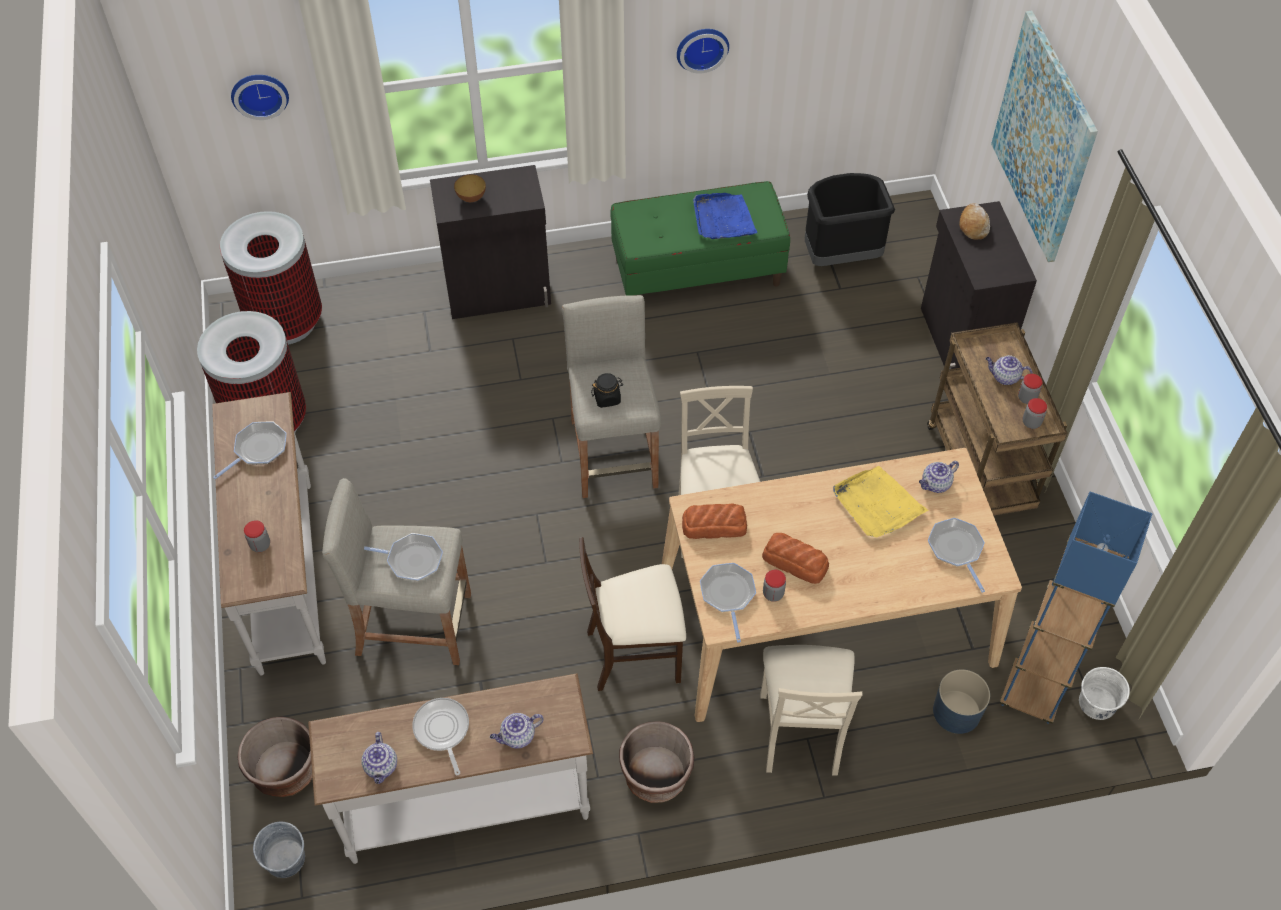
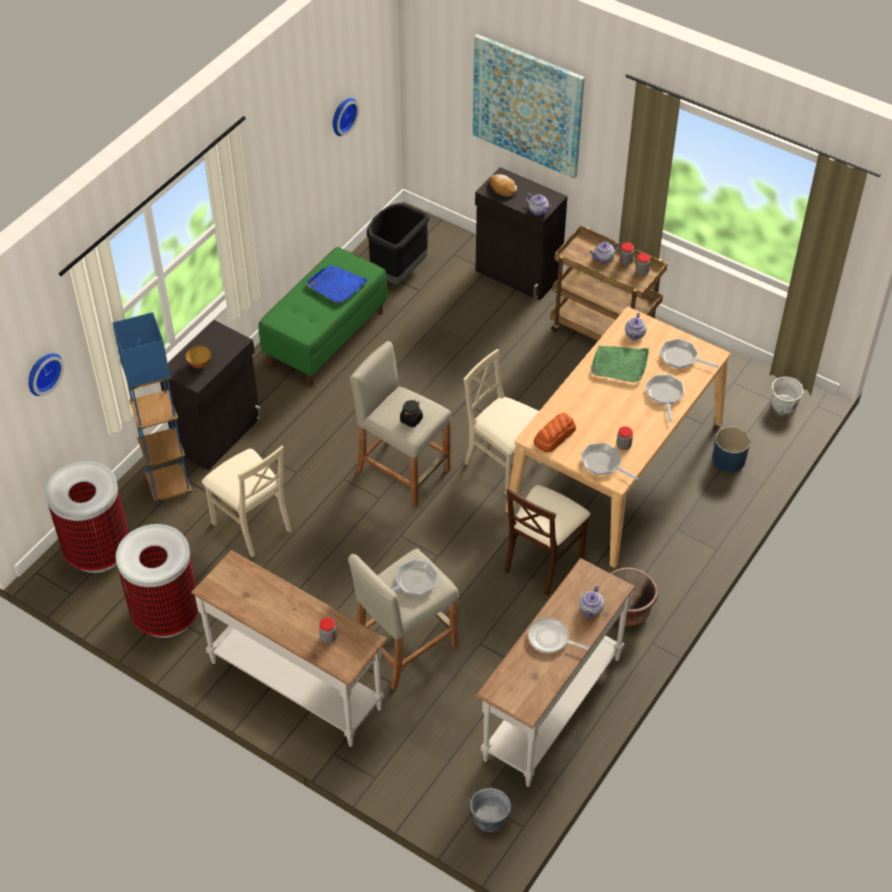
camera: 45 degrees left, 5 degrees down
frying pan [213,422,287,479] -> frying pan moved to [646,375,684,422]
brown planter [238,716,312,797] -> none
teapot [361,732,397,784] -> teapot moved to [525,193,552,215]
wall clock [677,29,729,74] -> wall clock moved to [333,98,359,136]
beige chair [760,645,862,776] -> beige chair moved to [202,445,291,557]
bread [762,533,829,584] -> none
yellow tray [833,466,928,537] -> green tray [591,346,649,382]
blue floor lamp [1000,491,1152,724] -> blue floor lamp moved to [112,312,192,504]

